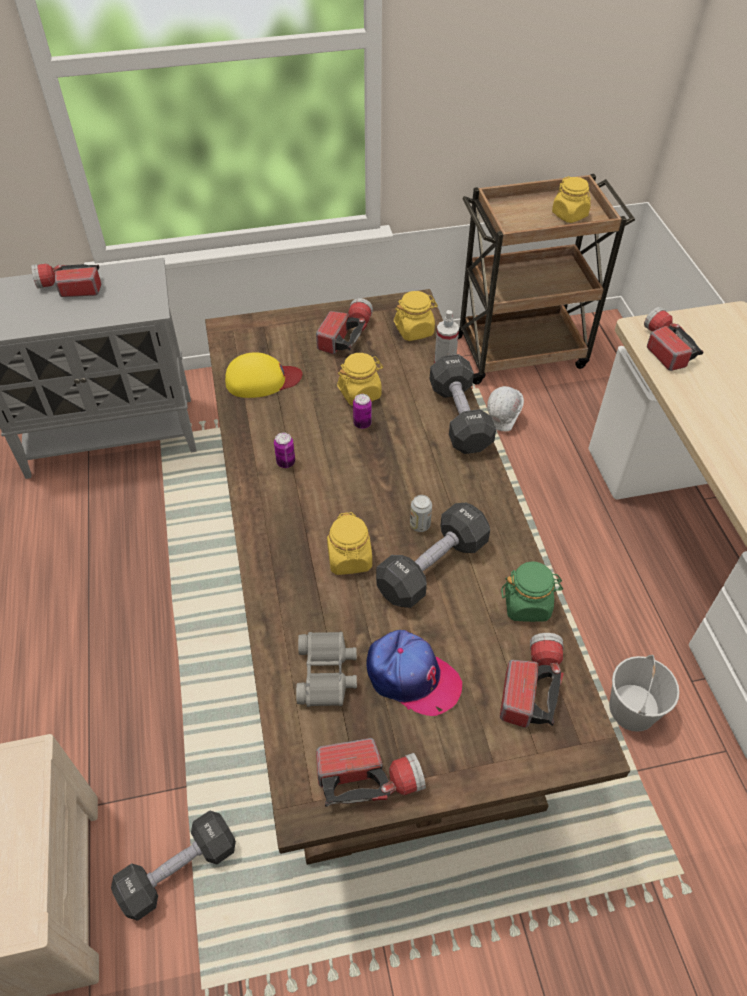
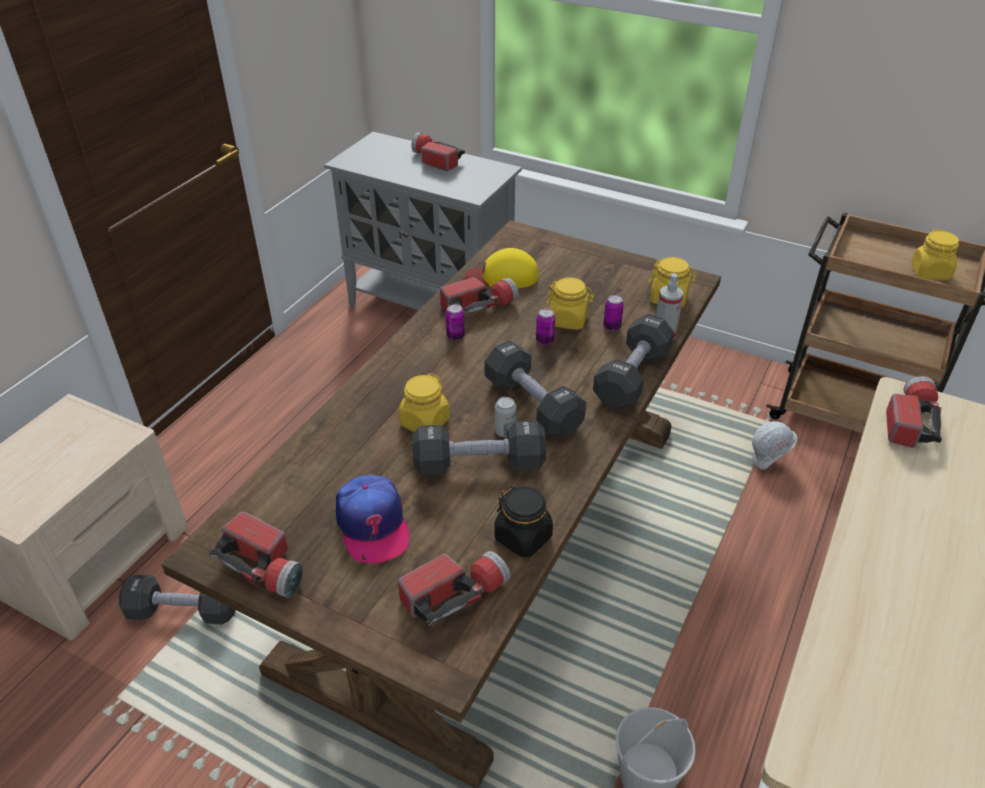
camera: 40 degrees right, 10 degrees down
yellow cap [225,352,302,398] -> yellow cap turned 150 degrees clockwise [465,248,539,288]
grey binoculars [296,631,357,707] -> none
flashlight [316,298,373,354] -> flashlight moved to [440,277,519,314]
green jar [501,561,563,622] -> black jar [495,486,553,558]
none -> black dumbbell [484,340,586,439]
none -> can [603,295,624,331]

